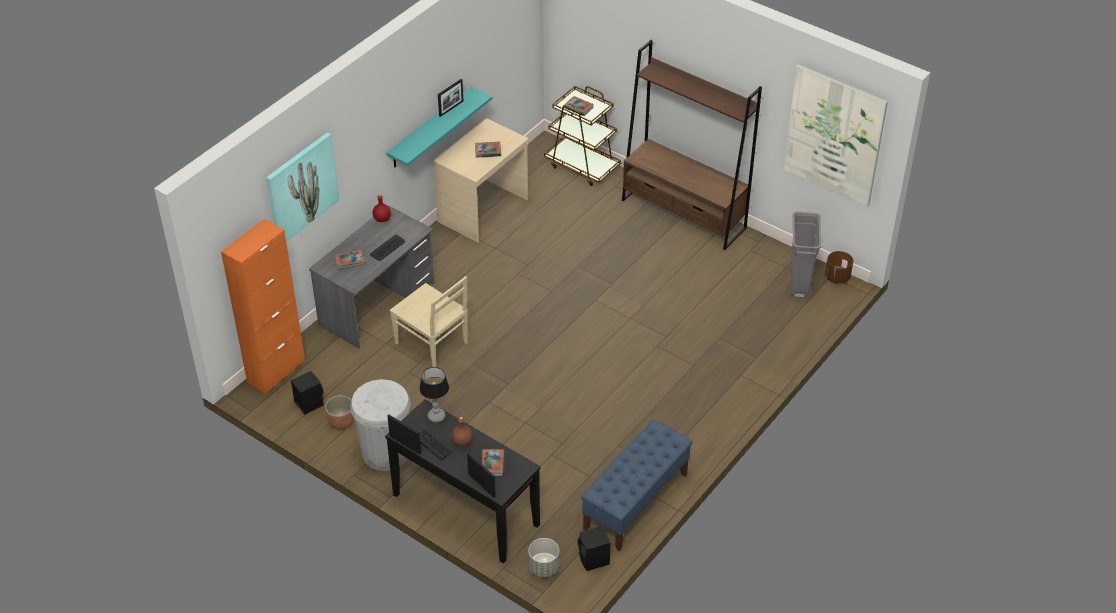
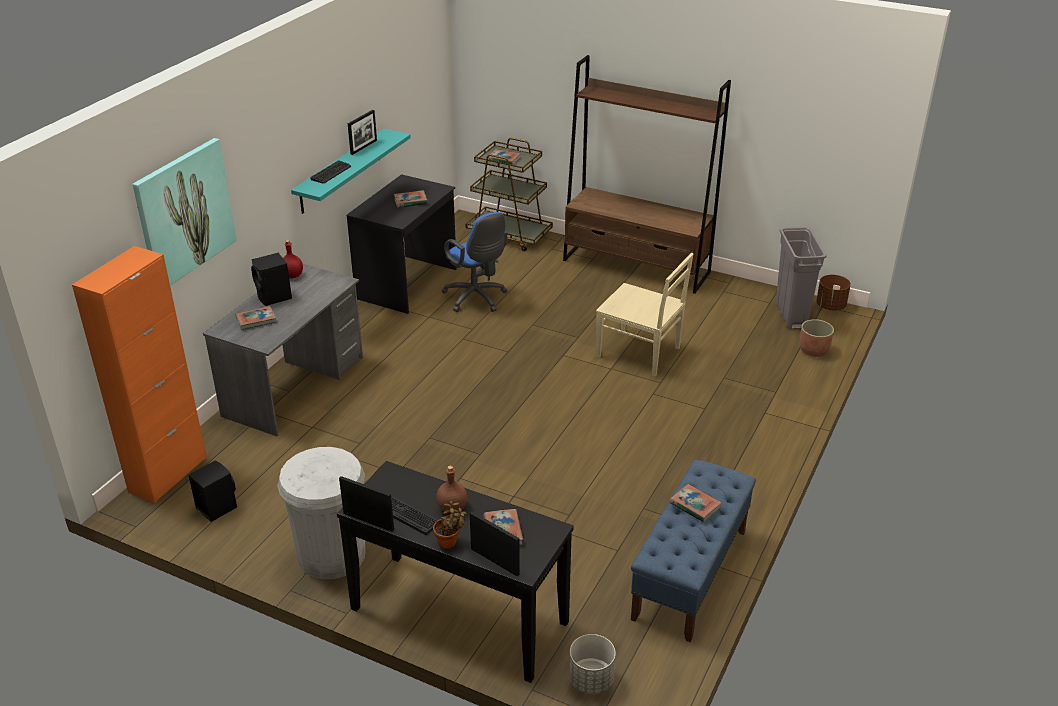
camera: 10 degrees left, 10 degrees down
planter [325,395,354,430] -> planter moved to [800,319,834,357]
keyboard [370,234,405,261] -> keyboard moved to [310,160,351,183]
beige chair [390,276,468,367] -> beige chair moved to [596,253,693,376]
table lamp [419,367,449,422] -> none
beige desk [433,118,529,243] -> black desk [346,174,457,314]
black speaker [578,526,611,571] -> black speaker moved to [251,253,292,306]
picture [783,64,888,207] -> none
none -> potted plant [433,501,467,549]
none -> blue office chair [441,212,508,312]
none -> book [670,484,722,522]

